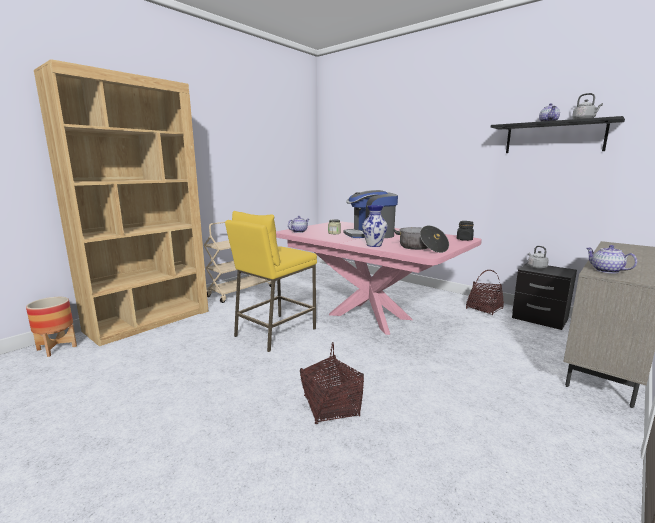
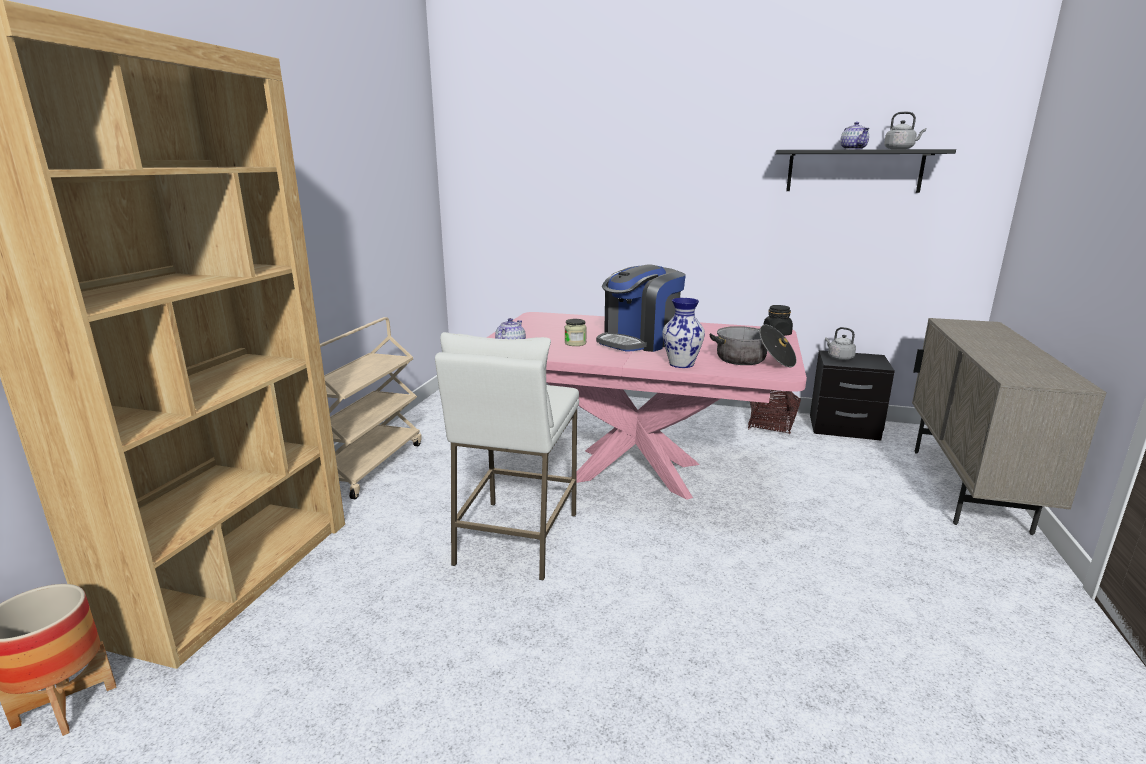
camera: 25 degrees left, 5 degrees up
yellow stool [225,211,317,352] -> white stool [435,332,579,581]
basket [300,342,364,424] -> none
teapot [586,245,637,274] -> none

